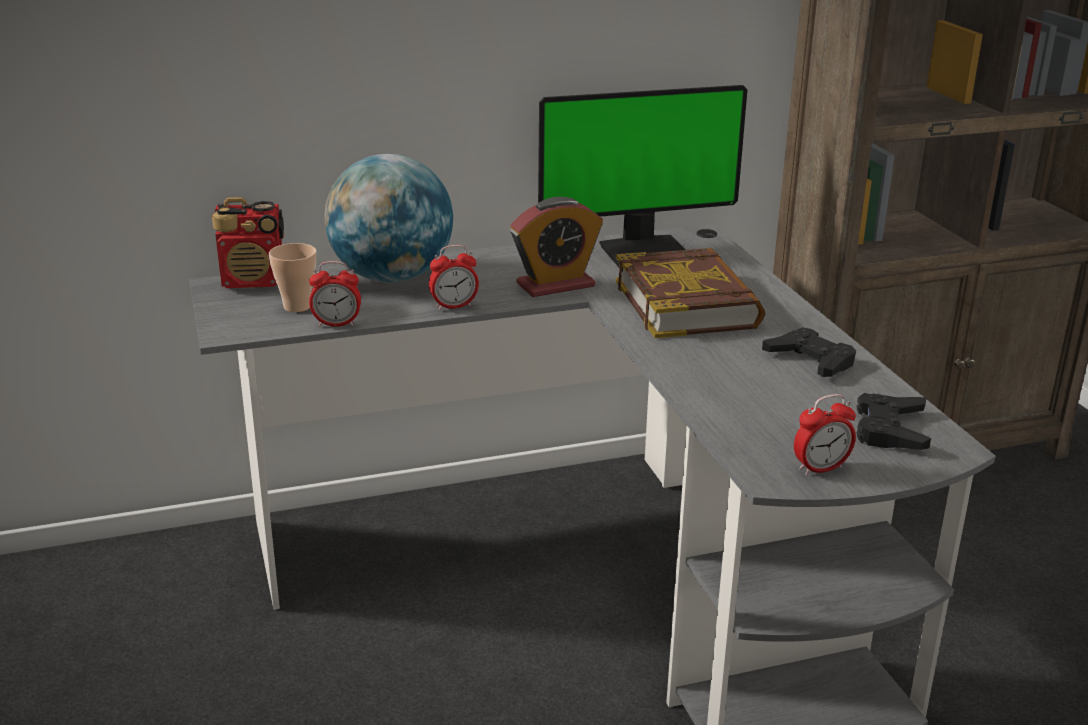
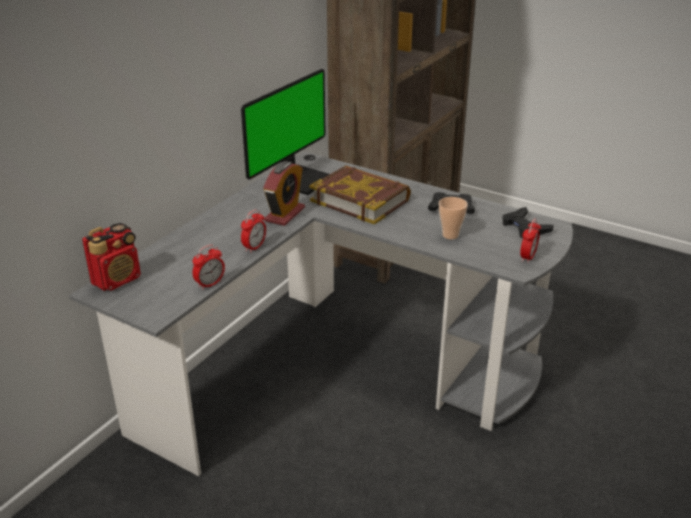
camera: 40 degrees left, 5 degrees up
cup [269,243,316,312] -> cup moved to [439,197,468,239]
globe [324,154,453,283] -> none

